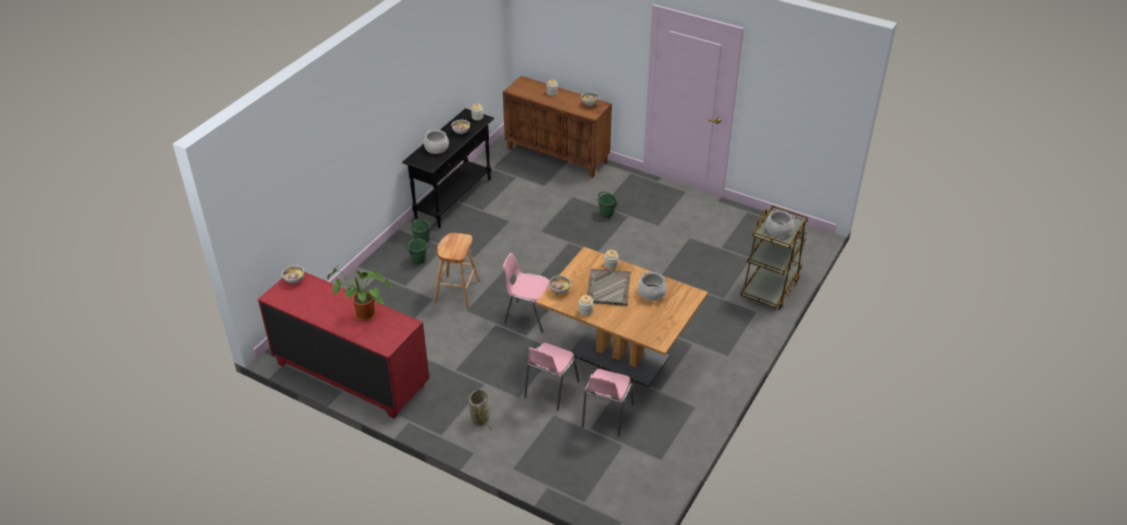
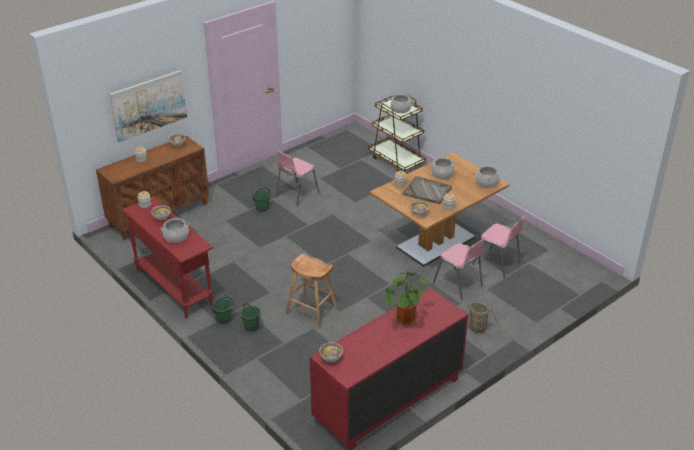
camera: 70 degrees left, 5 degrees down
black console table [402,108,494,228] -> red console table [122,197,214,319]
pink chair [503,253,549,333] -> pink chair moved to [276,151,319,206]
none -> picture [110,70,187,142]
none -> cooking pot [476,165,499,188]

